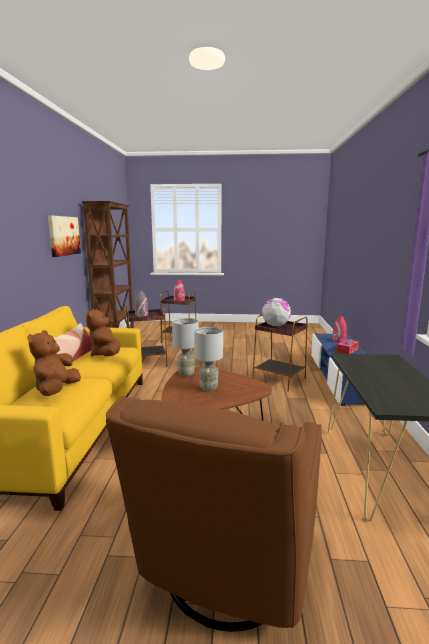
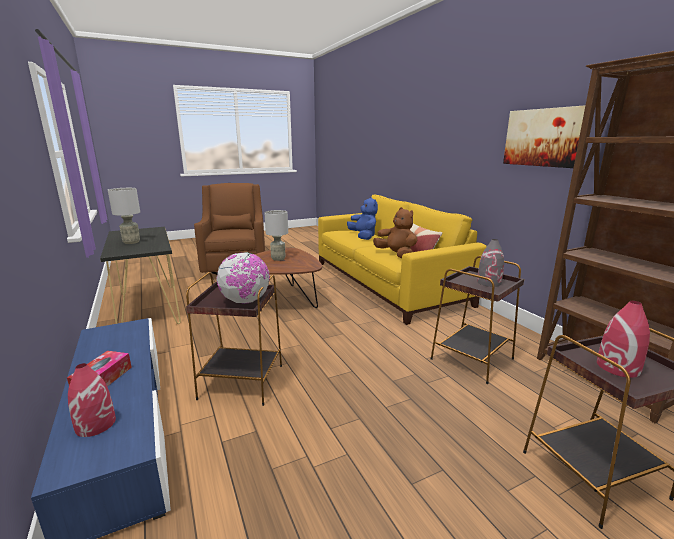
camera: 150 degrees right, 5 degrees up
brown plush toy [27,330,81,396] -> blue plush toy [347,197,378,240]
grey table lamp [172,318,199,377] -> grey table lamp moved to [108,188,140,244]

